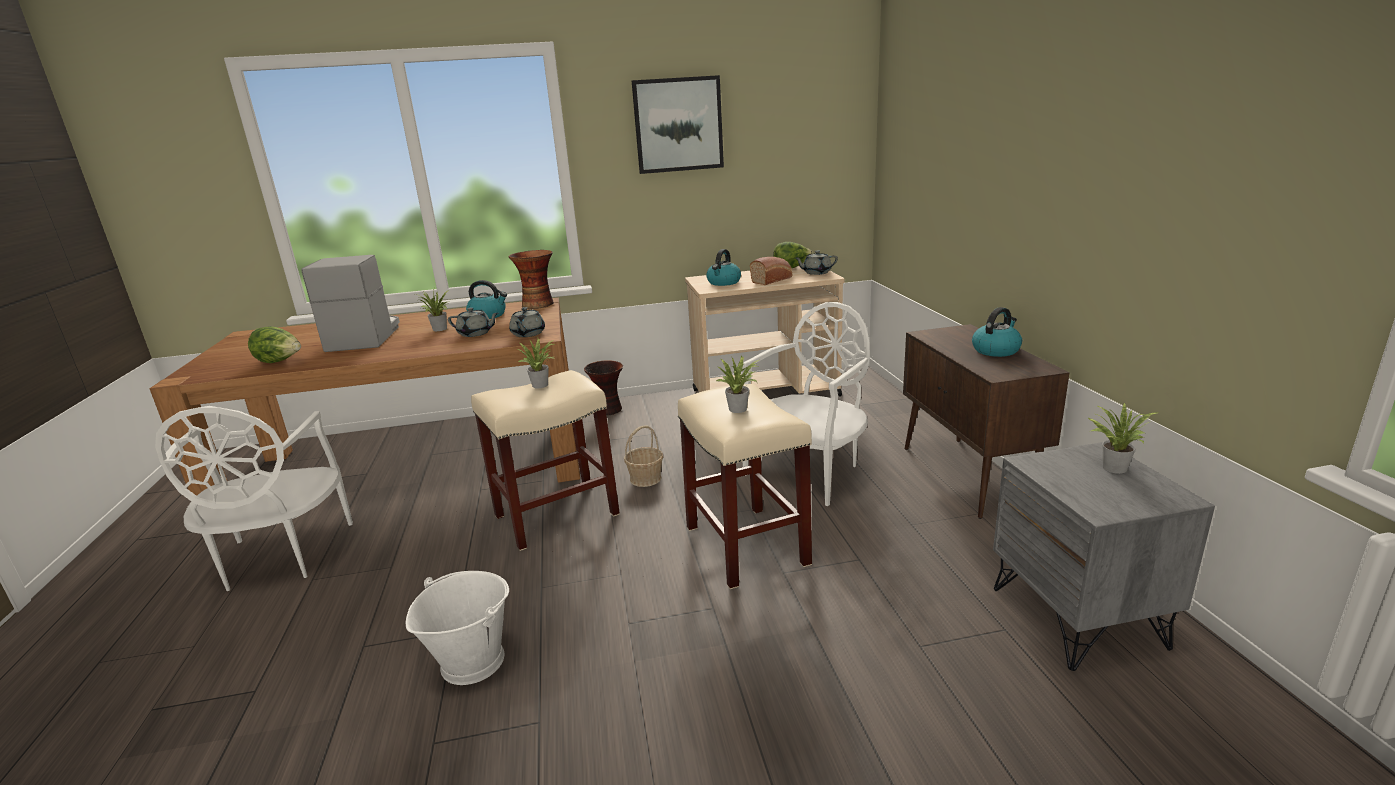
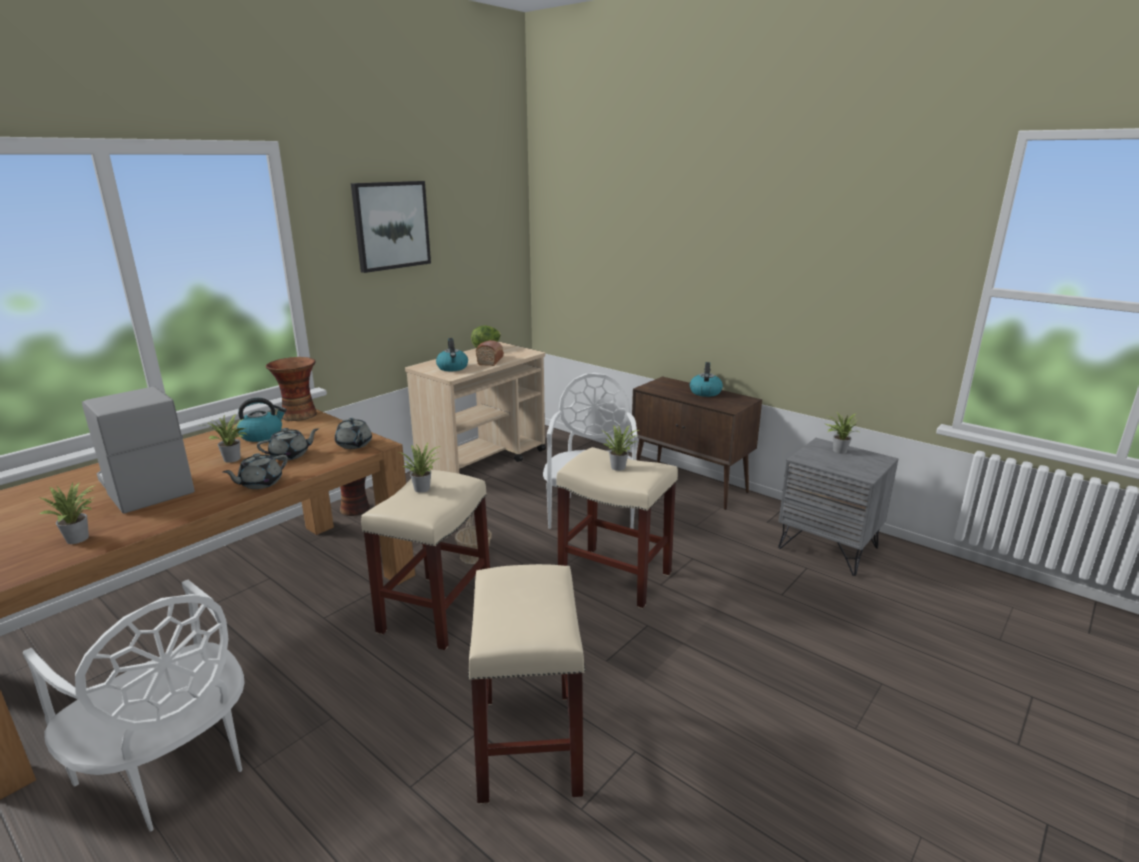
camera: 40 degrees left, 0 degrees up
lettuce [248,326,301,363] -> potted plant [39,482,95,544]
white bucket [406,571,509,685] -> beige stool [468,564,585,804]
grey teapot [795,250,838,275] -> grey teapot moved to [223,453,288,489]

